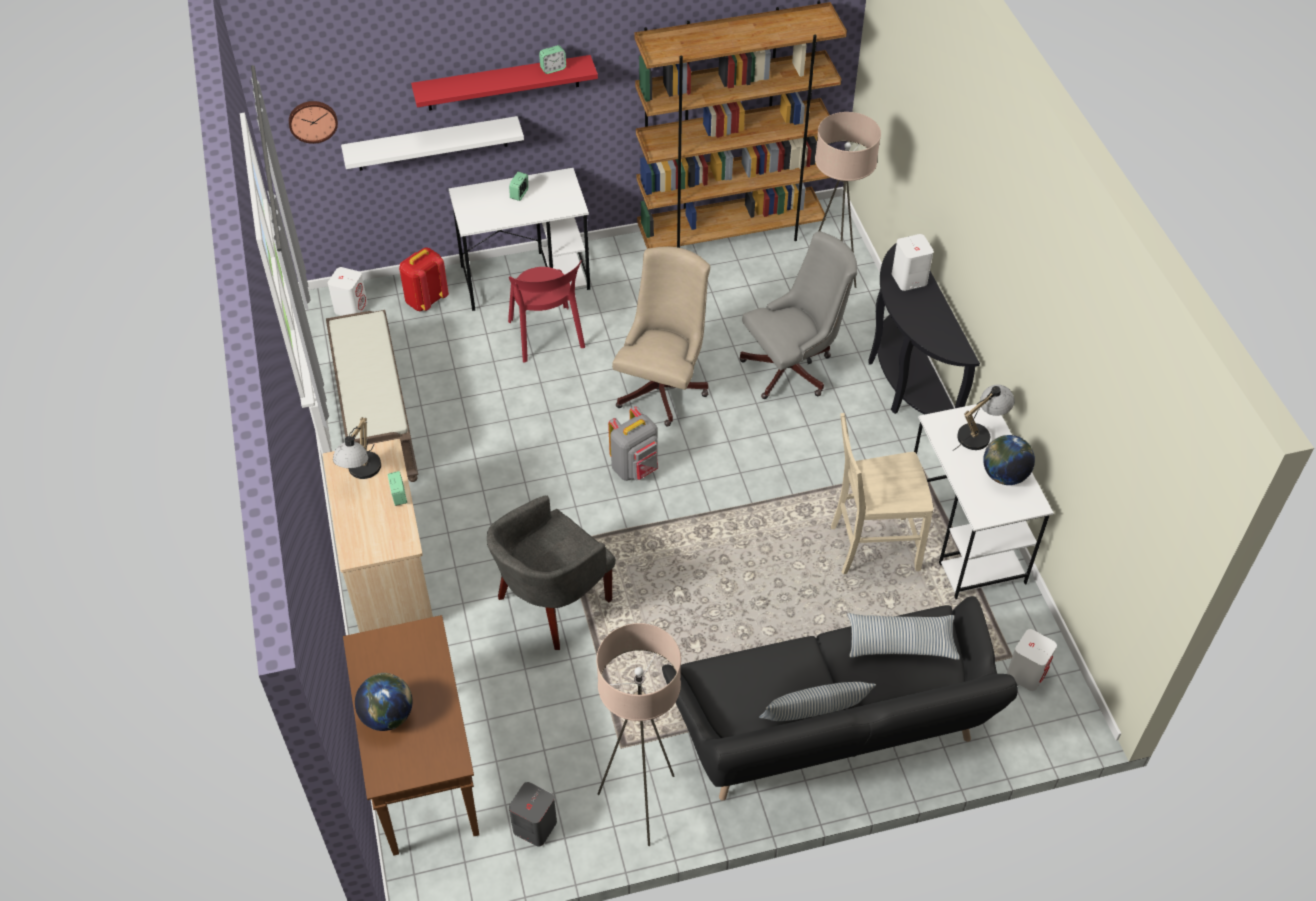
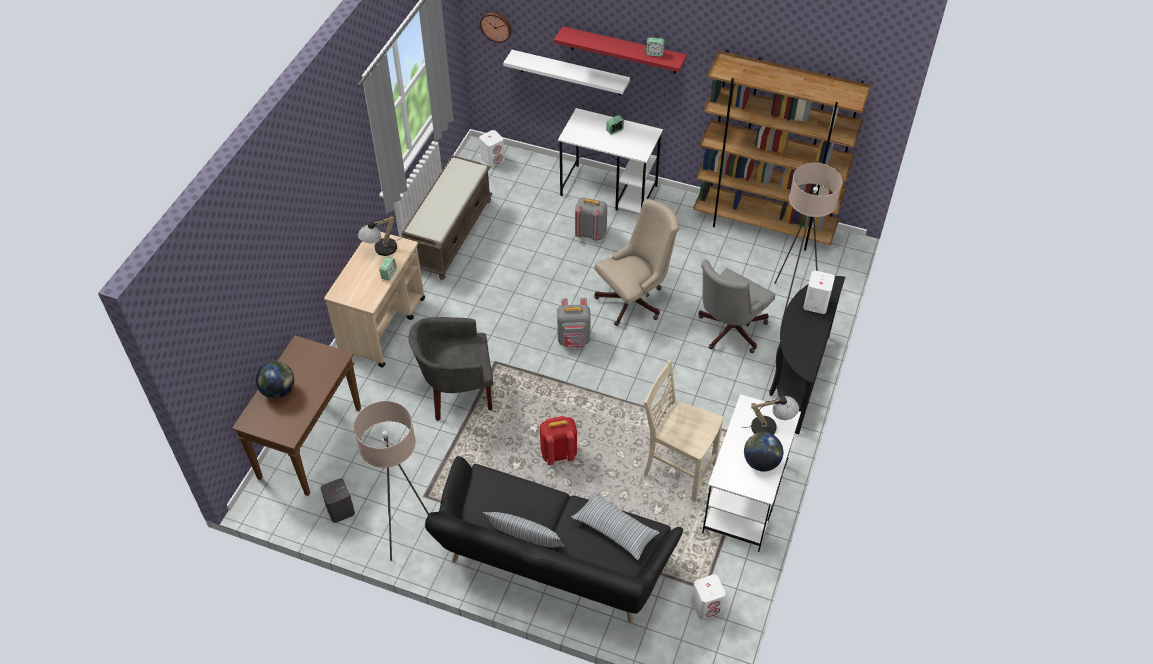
camera: 35 degrees right, 0 degrees up
red backpack [399,247,449,311] -> red backpack moved to [540,416,577,465]
red chair [508,260,585,362] -> grey backpack [575,198,607,241]
grey office chair [740,231,857,399] -> grey office chair turned 120 degrees clockwise [698,260,775,353]

